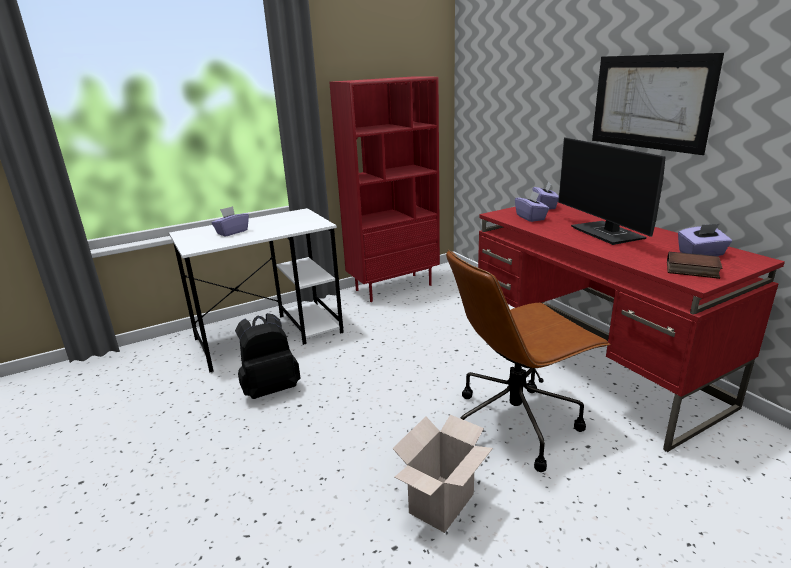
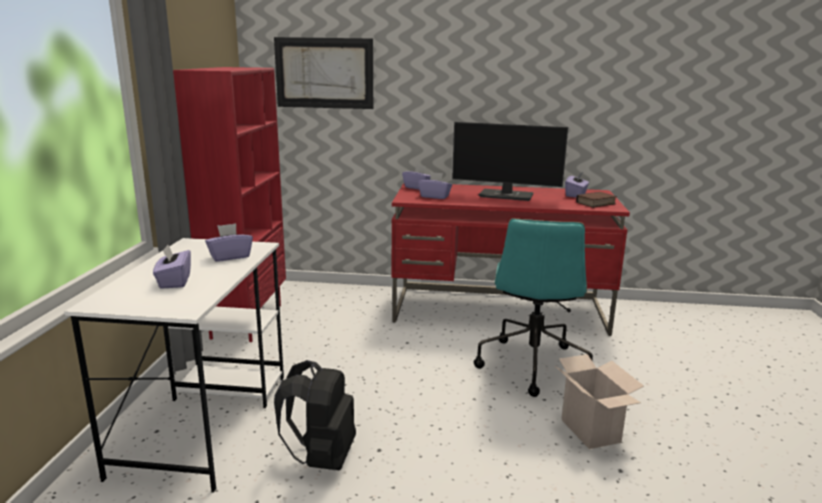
camera: 55 degrees left, 5 degrees down
brown office chair [446,249,610,472] -> turquoise office chair [474,218,593,397]
picture [592,53,724,155] -> picture moved to [274,37,373,109]
none -> purple tissue box [205,223,253,262]

